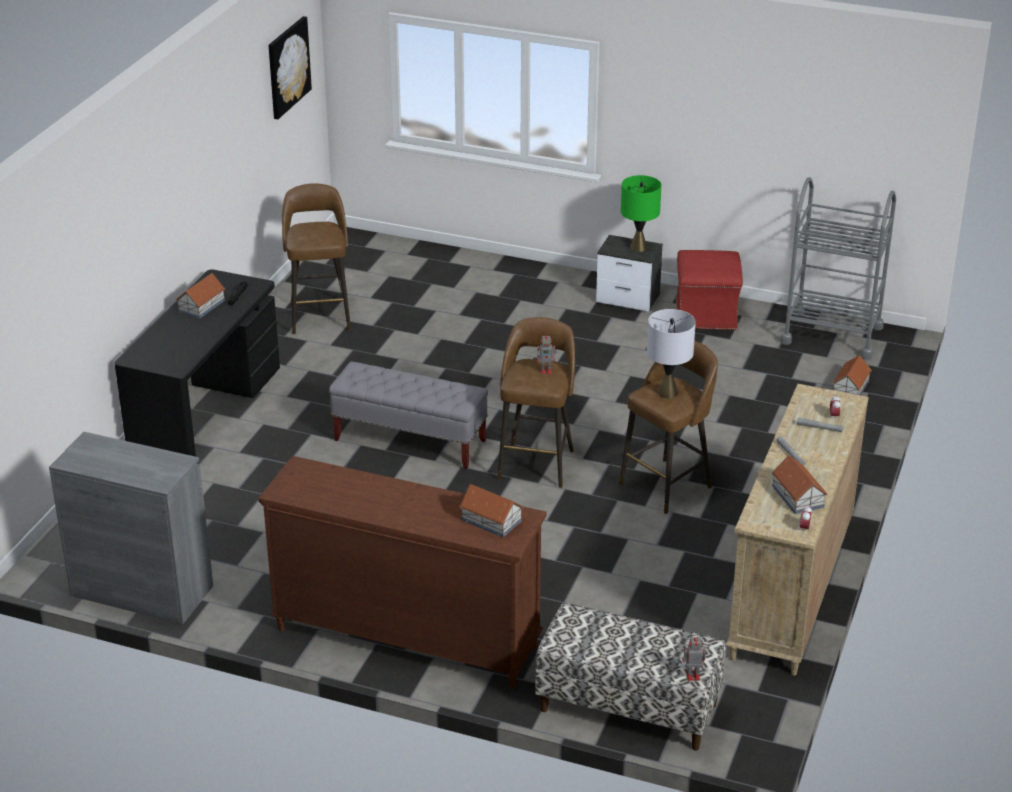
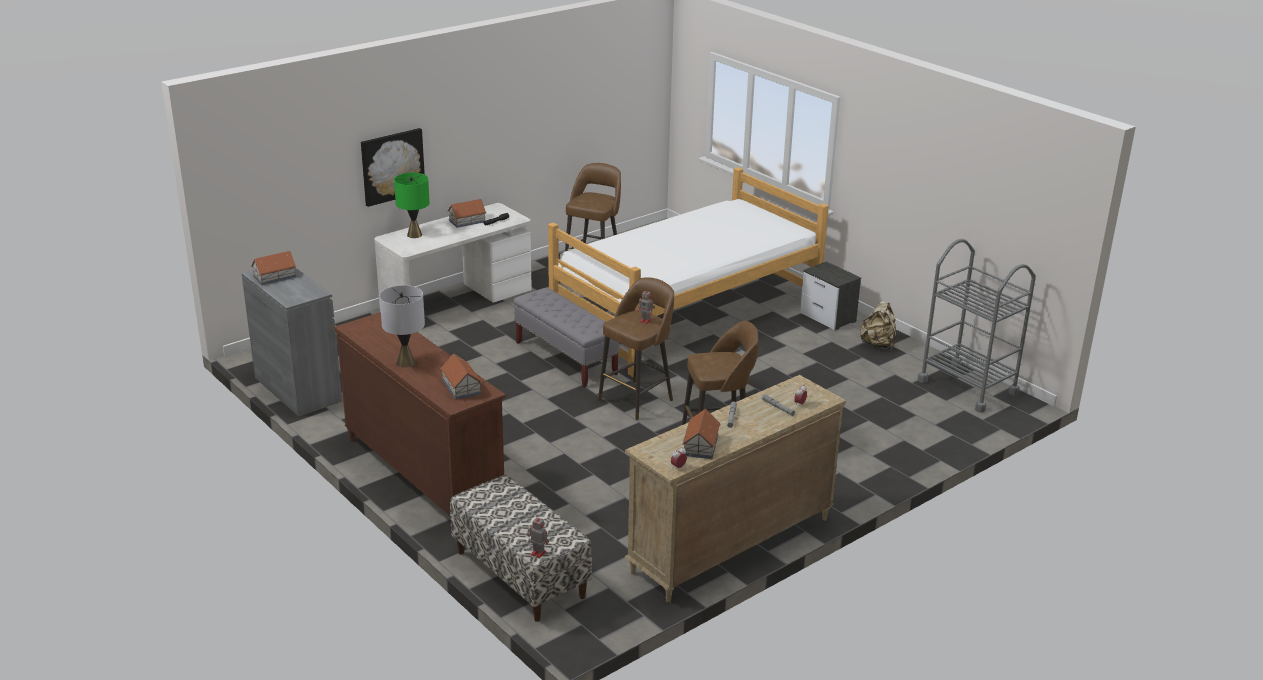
camera: 30 degrees right, 5 degrees down
black desk [114,269,280,457] -> white desk [374,203,532,312]
picture [268,16,312,119] -> picture moved to [361,128,425,207]
green table lamp [621,175,661,252] -> green table lamp moved to [394,173,430,238]
grey table lamp [647,309,696,398] -> grey table lamp moved to [380,285,425,368]
red ottoman [676,250,743,330] -> beige backpack [859,301,896,350]
toy house [832,355,872,395] -> toy house moved to [251,251,296,285]
none -> bed [548,167,829,377]

